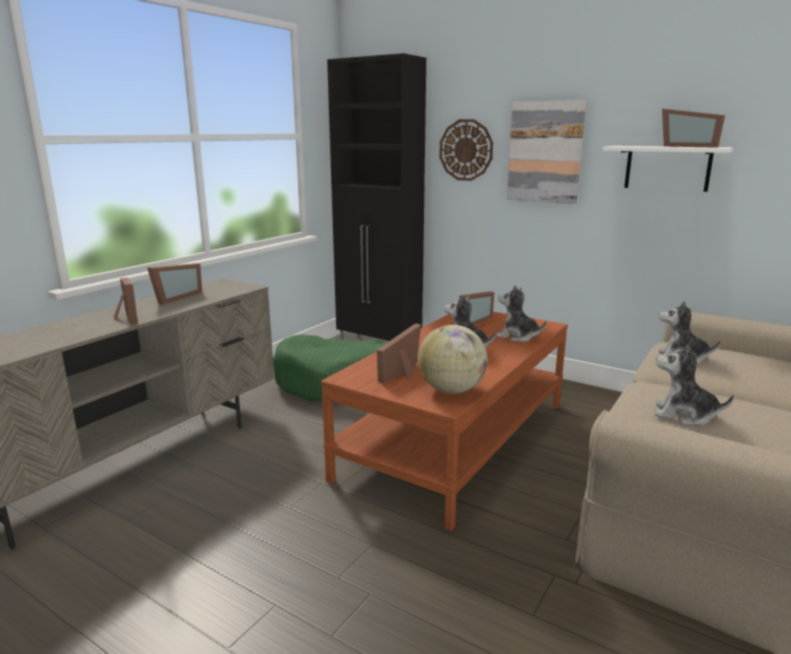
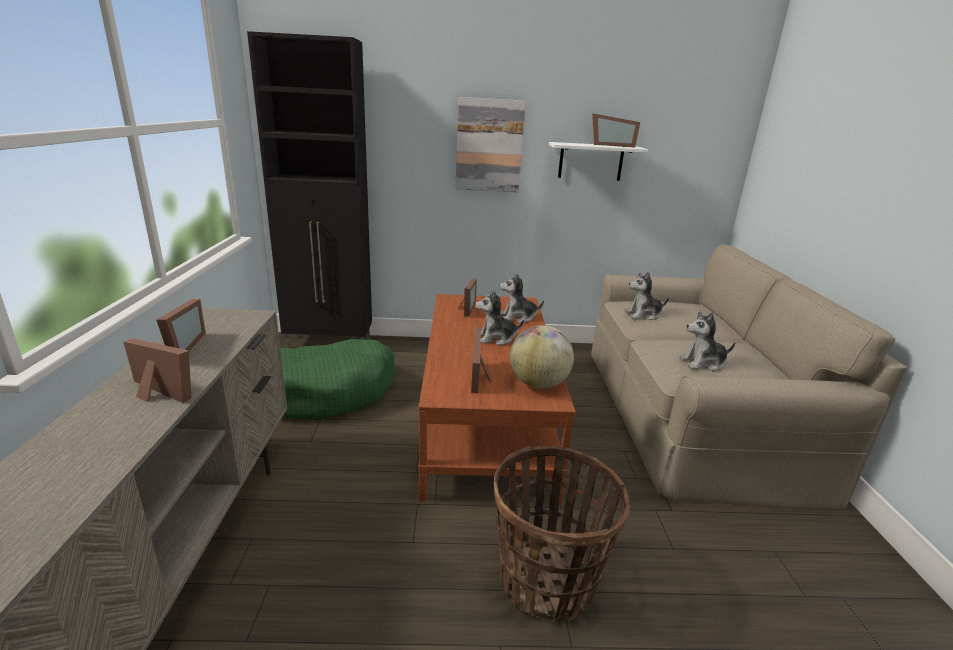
camera: 35 degrees left, 5 degrees up
wall clock [439,119,493,181] -> none
none -> basket [494,446,630,622]

